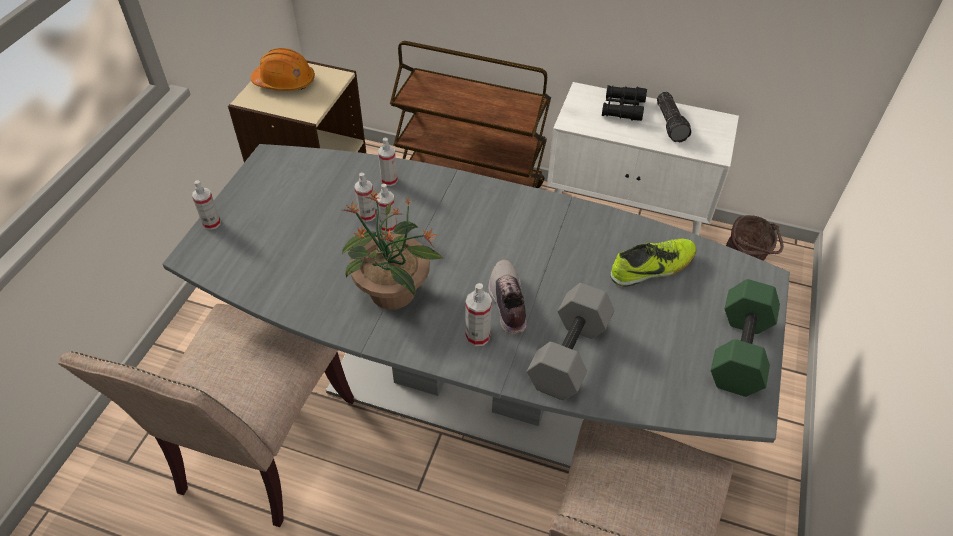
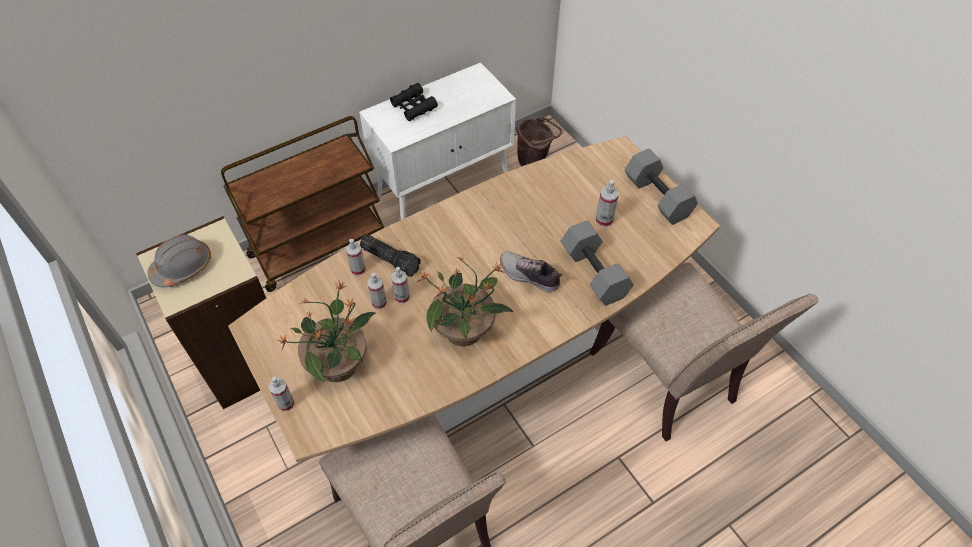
camera: 50 degrees left, 5 degrees up
grey dining table [162,144,790,468] -> brown dining table [228,136,720,462]
orange hard hat [251,48,315,91] -> grey hard hat [147,235,211,287]
spray bottle [466,283,492,346] -> spray bottle moved to [596,180,619,227]
shoe [610,238,696,287] -> none
flashlight [657,92,691,142] -> flashlight moved to [360,235,421,277]
green dumbbell [711,279,780,397] -> grey dumbbell [625,149,698,225]
none -> potted plant [278,279,376,382]

